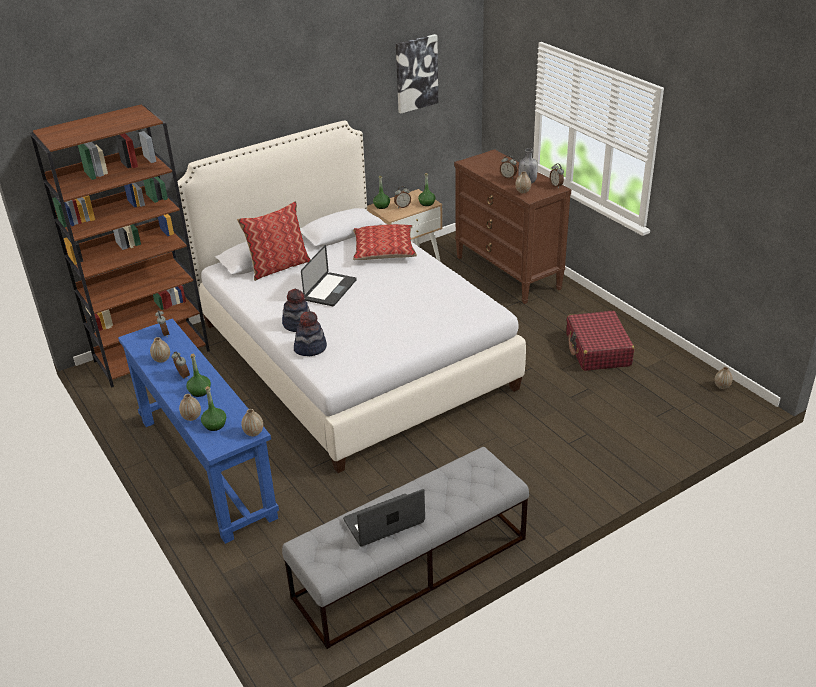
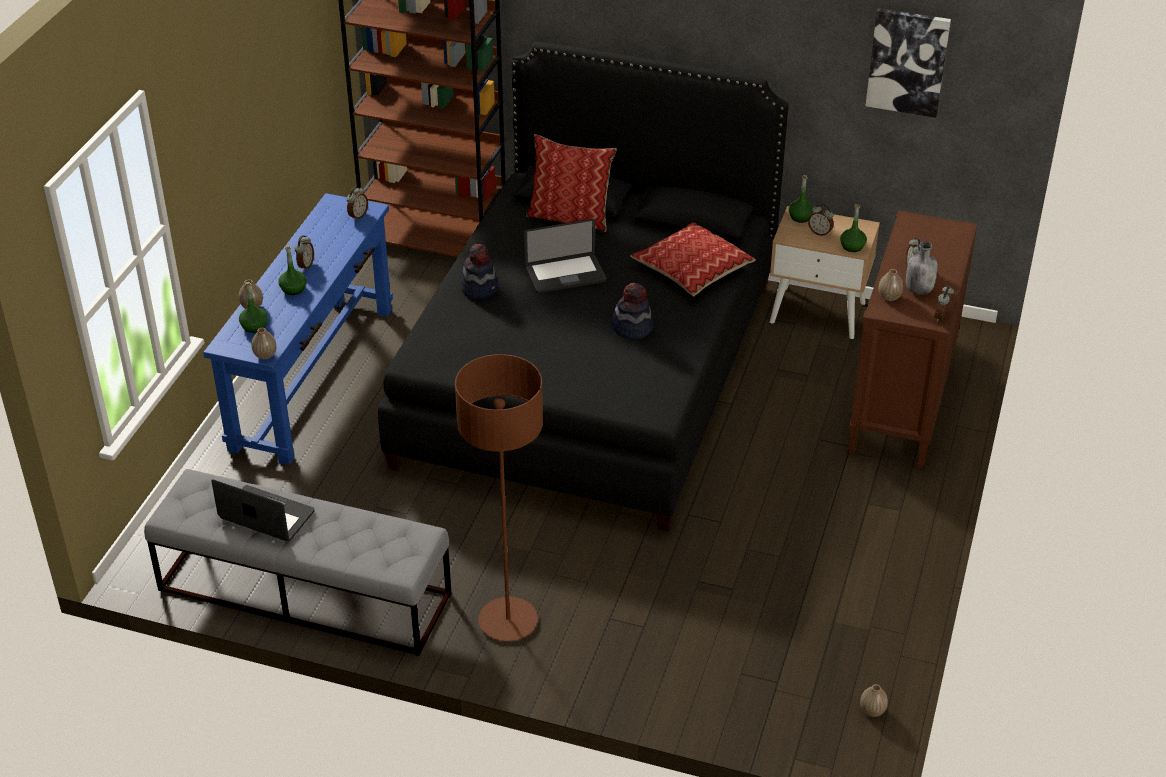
camera: 50 degrees right, 5 degrees up
vase [150,337,170,363] -> none
white bed [177,120,526,473] -> black bed [378,42,789,531]
hat [294,311,327,356] -> hat moved to [611,283,653,340]
red suitcase [566,311,634,371] -> none
none -> brown floor lamp [455,354,543,641]

